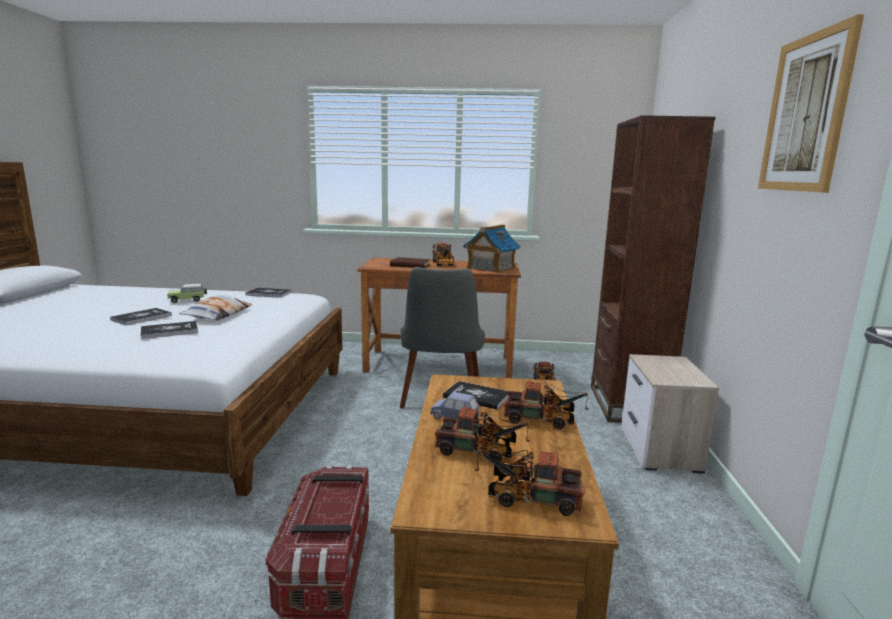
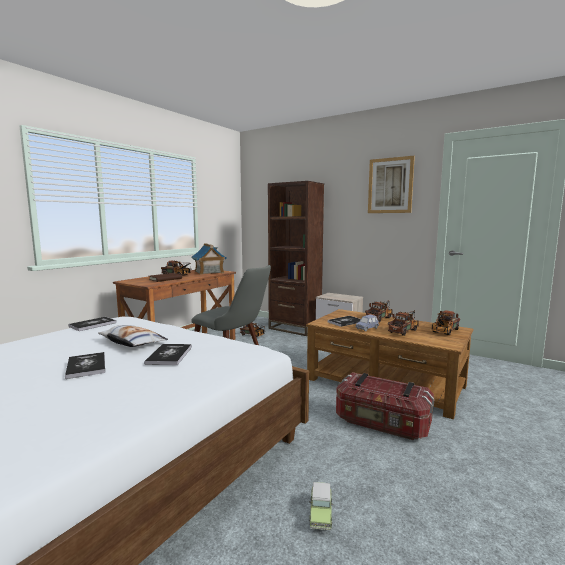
camera: 60 degrees left, 5 degrees down
toy car [167,284,207,303] -> toy car moved to [309,482,333,530]

